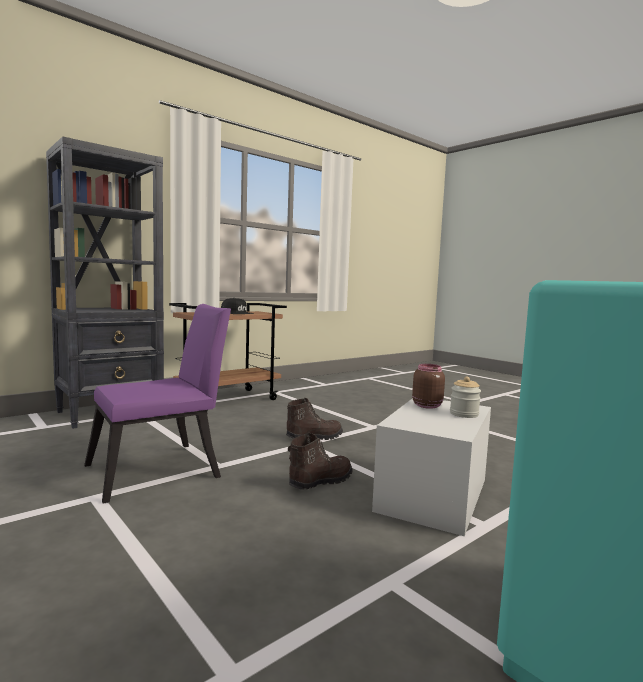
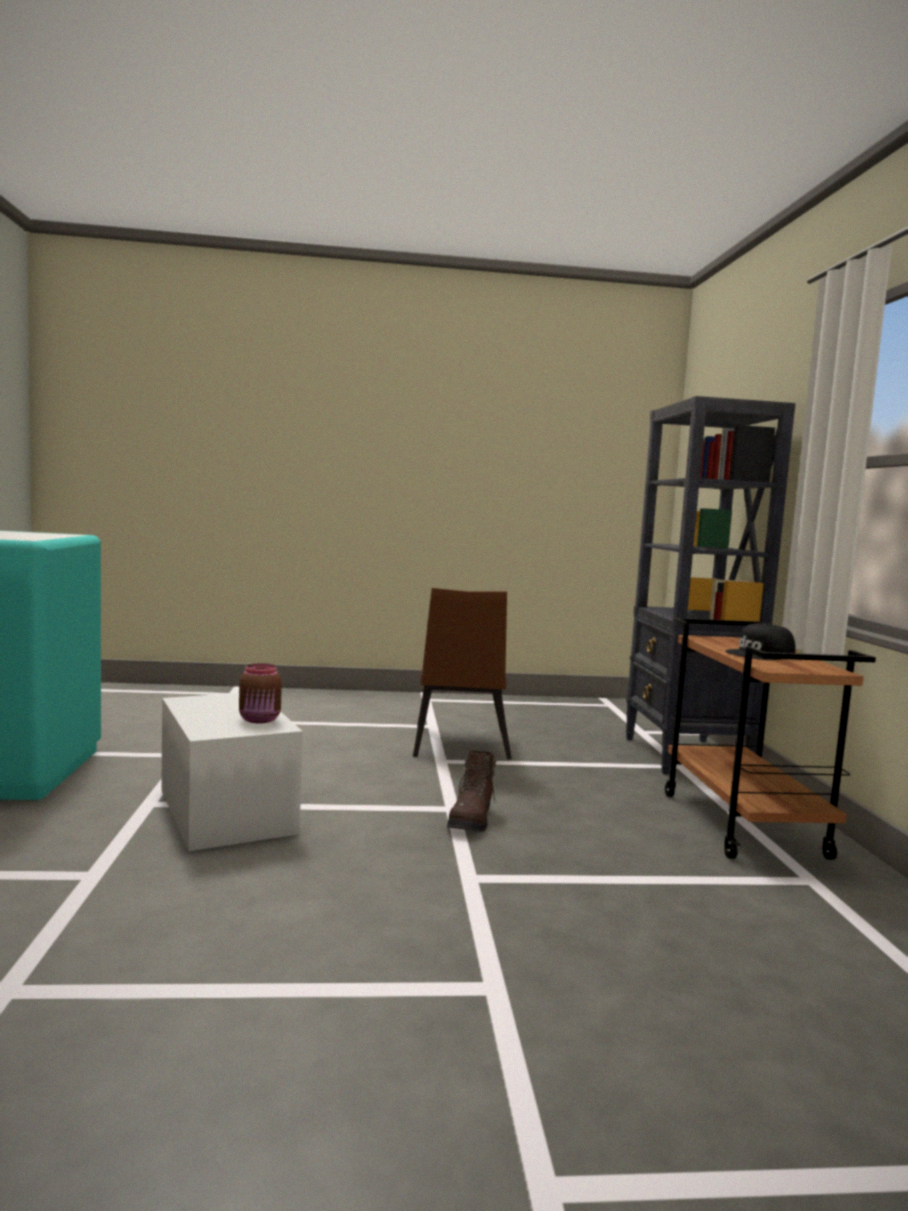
camera: 125 degrees right, 0 degrees up
purple chair [84,304,231,504] -> brown chair [413,588,512,759]
brown boot [288,433,353,489] -> none
jar [450,377,481,418] -> none

